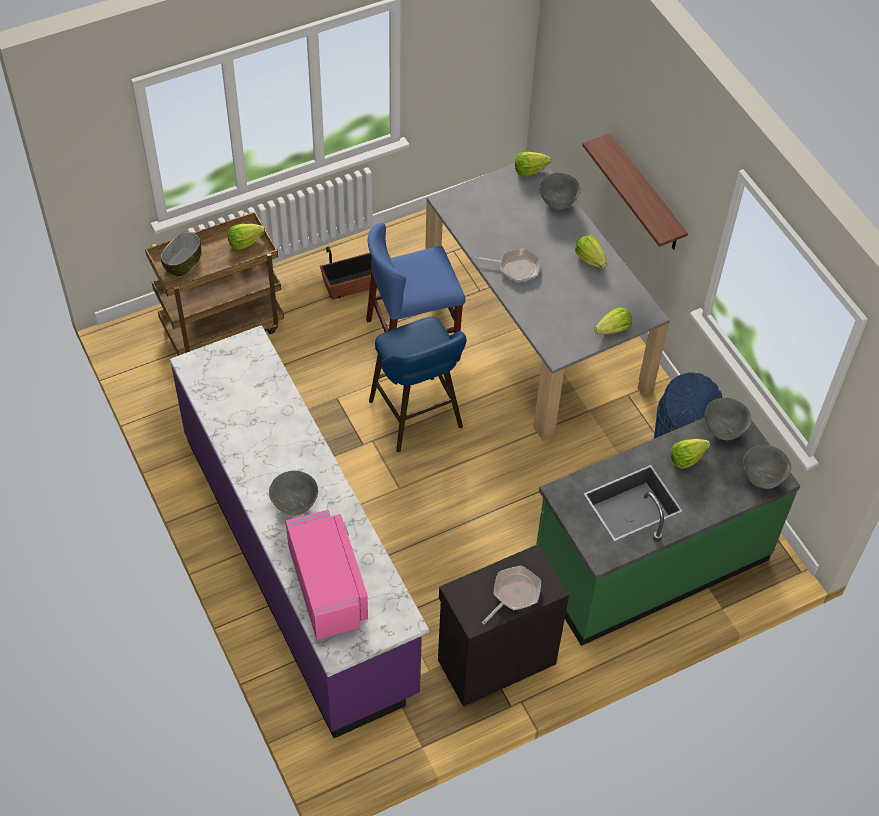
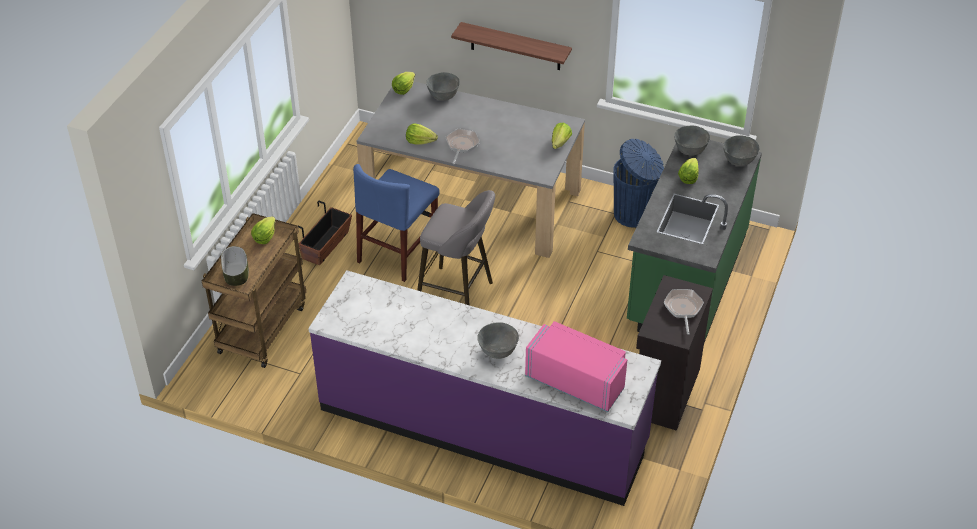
camera: 40 degrees left, 10 degrees down
blue stool [369,317,467,452] -> grey stool [417,190,495,305]
frying pan [475,248,541,282] -> frying pan turned 45 degrees counterclockwise [446,129,480,164]
lettuce [575,235,607,268] -> lettuce moved to [406,123,438,145]

